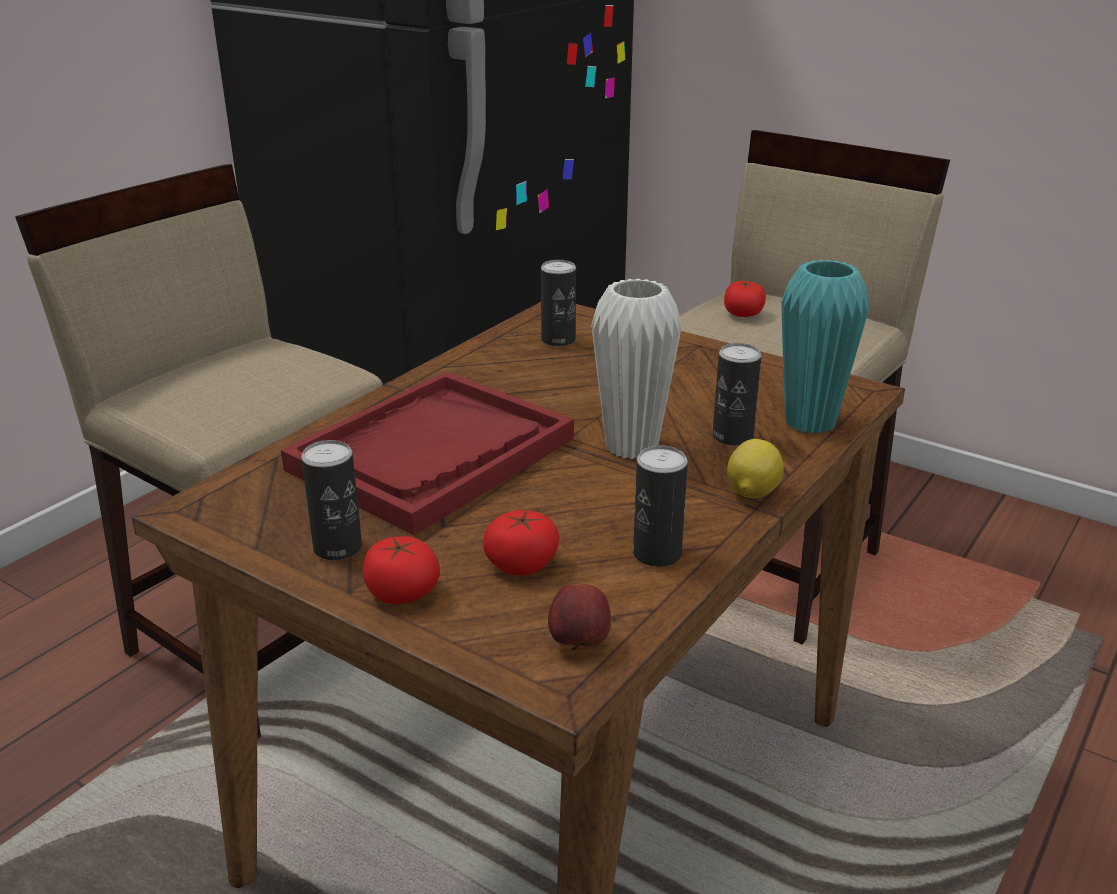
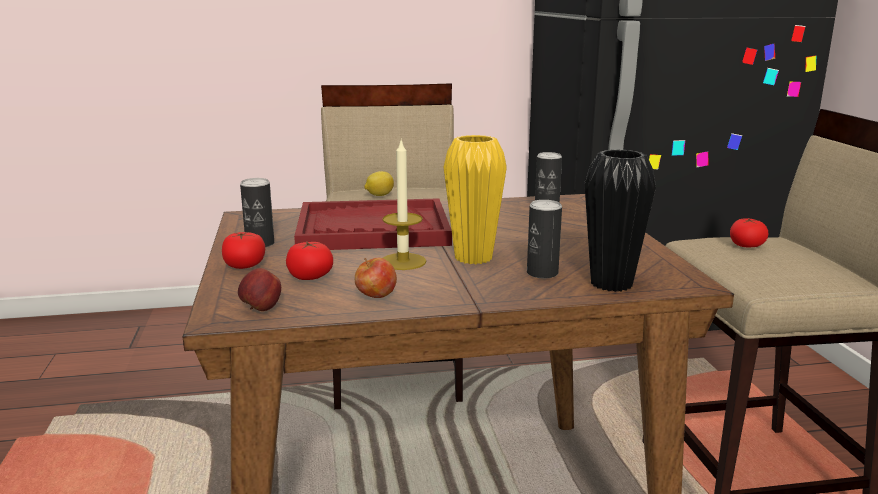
camera: 45 degrees right, 10 degrees down
white vase [591,278,682,460] -> yellow vase [443,135,507,264]
can [633,446,688,567] -> apple [355,258,397,298]
lemon [727,439,784,498] -> lemon moved to [364,171,394,196]
turquoise vase [781,260,869,434] -> black vase [585,149,656,292]
none -> candle [382,138,426,270]

